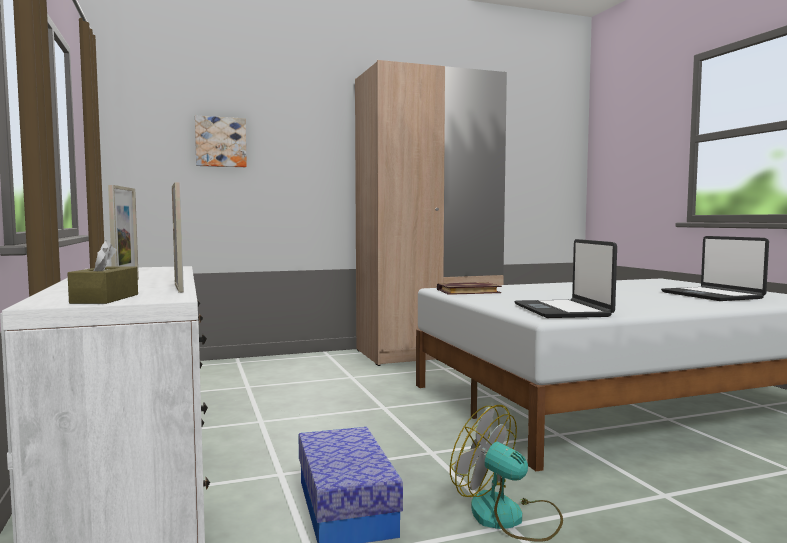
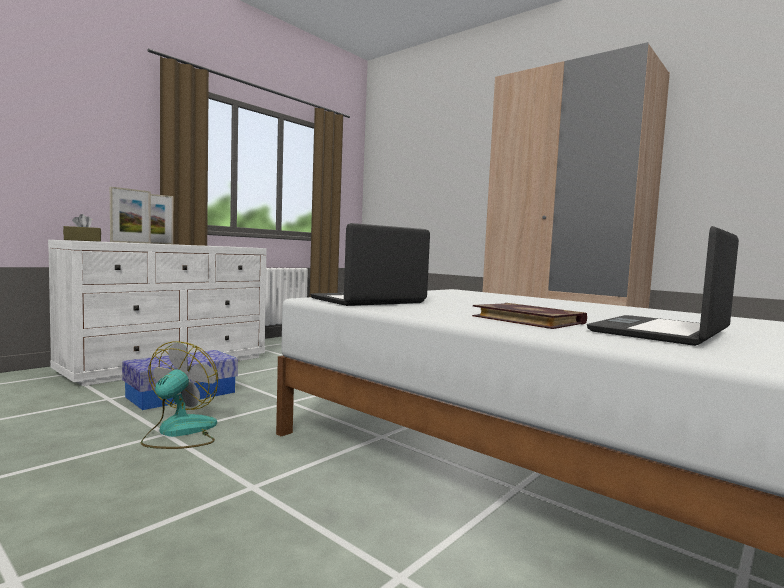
camera: 60 degrees right, 0 degrees up
picture [195,116,247,167] -> none
book [437,282,502,295] -> book moved to [472,303,587,329]

